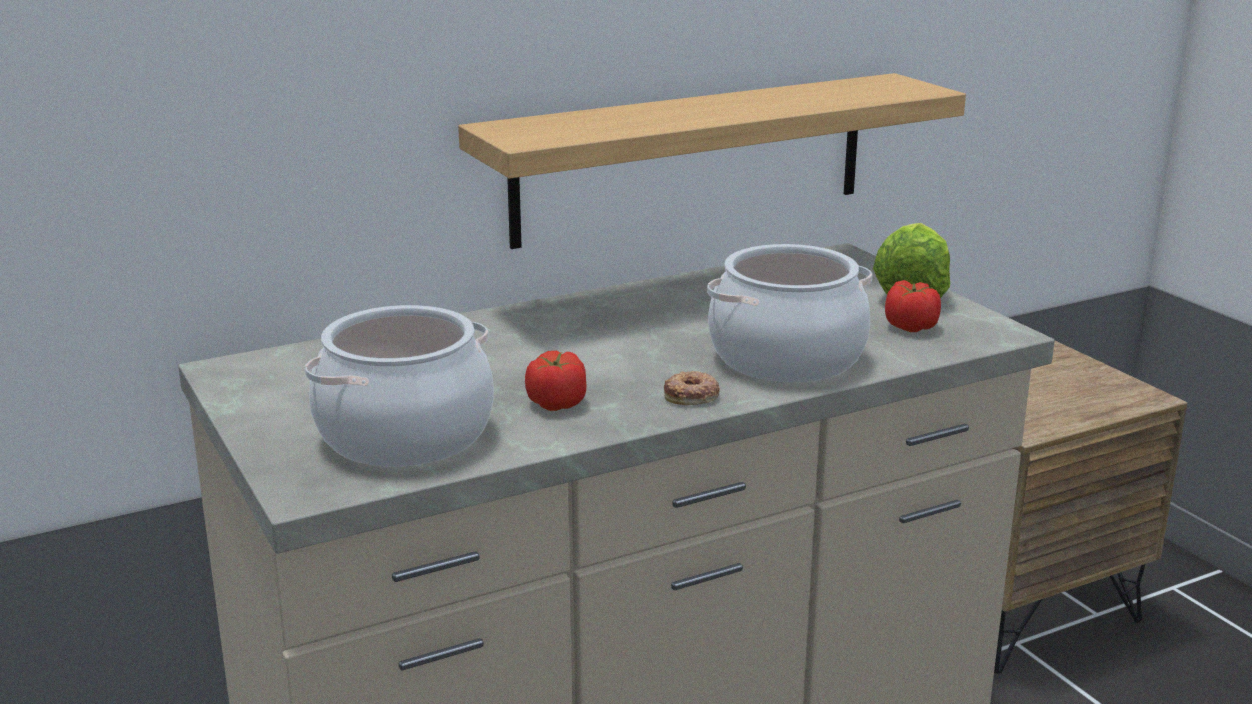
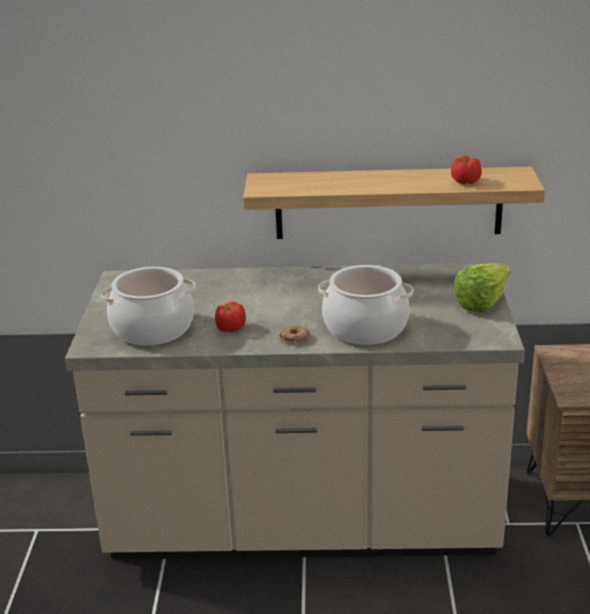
camera: 30 degrees right, 5 degrees up
tomato [885,280,941,332] -> tomato moved to [451,156,482,184]

